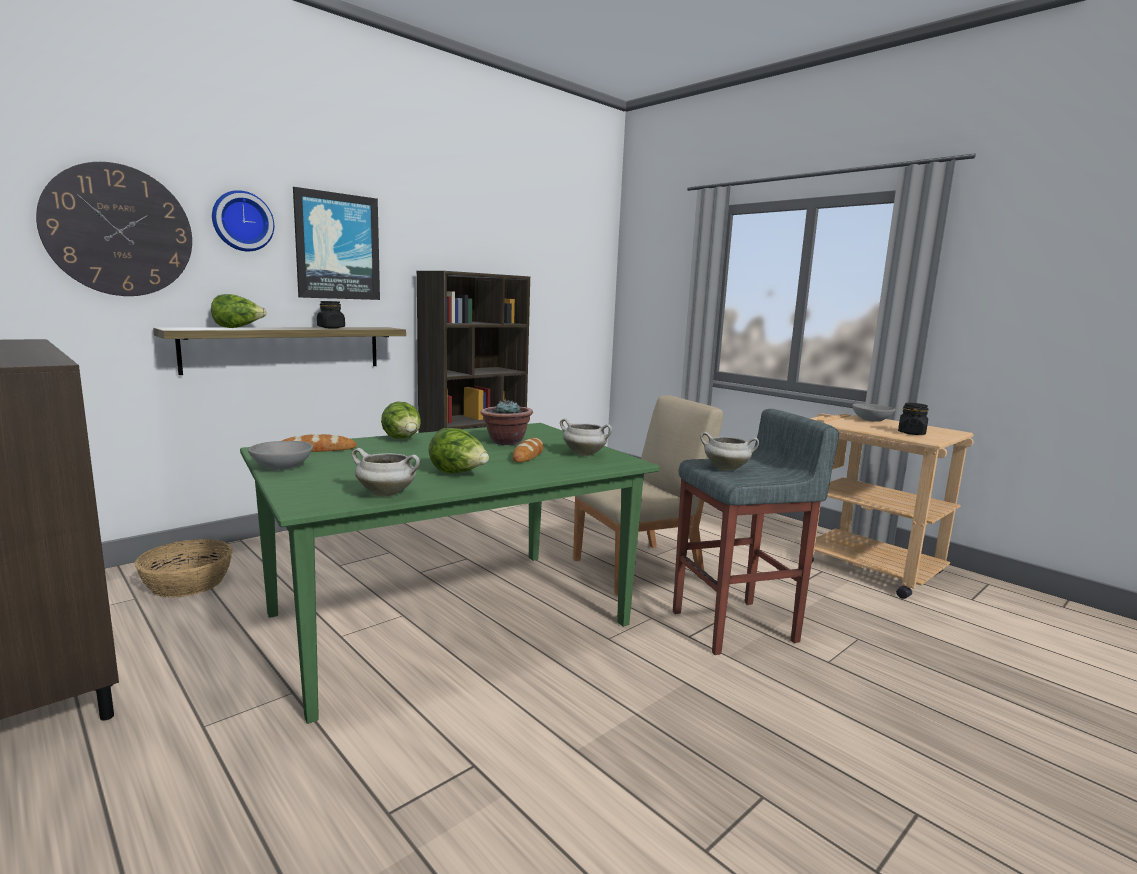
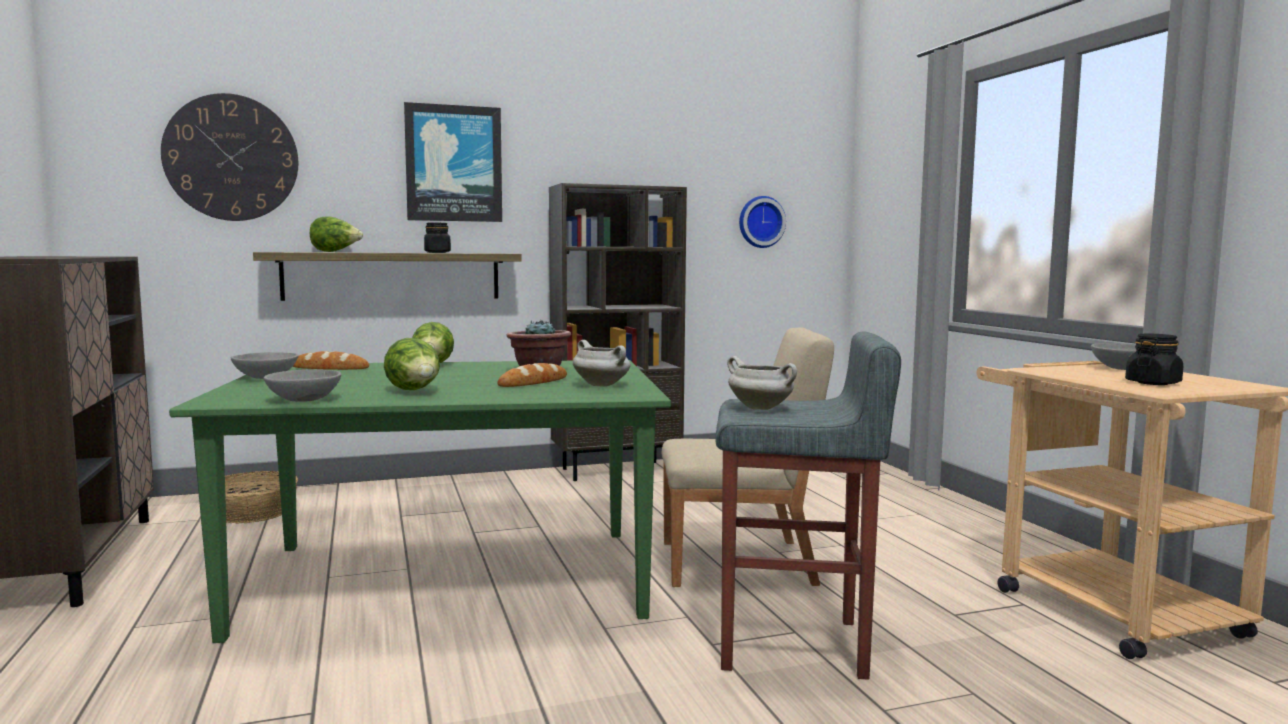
camera: 25 degrees right, 5 degrees down
wall clock [212,190,274,251] -> wall clock moved to [739,196,786,248]
white cooking pot [352,448,420,497] -> grey bowl [264,369,341,402]

